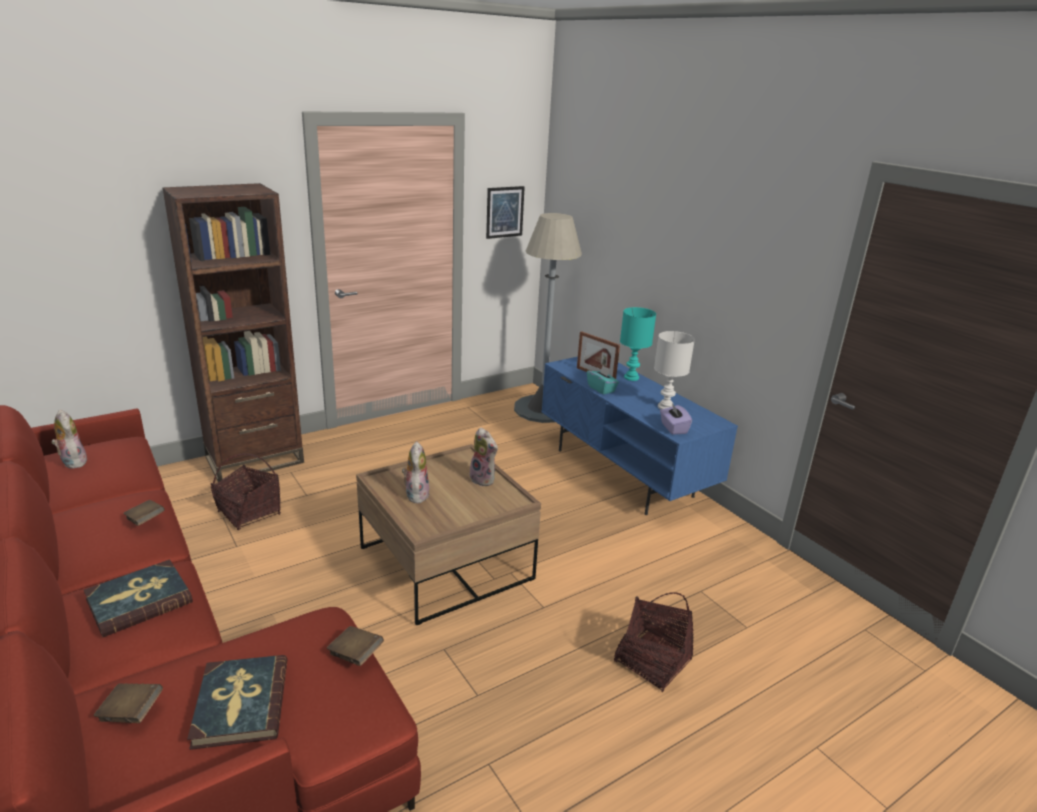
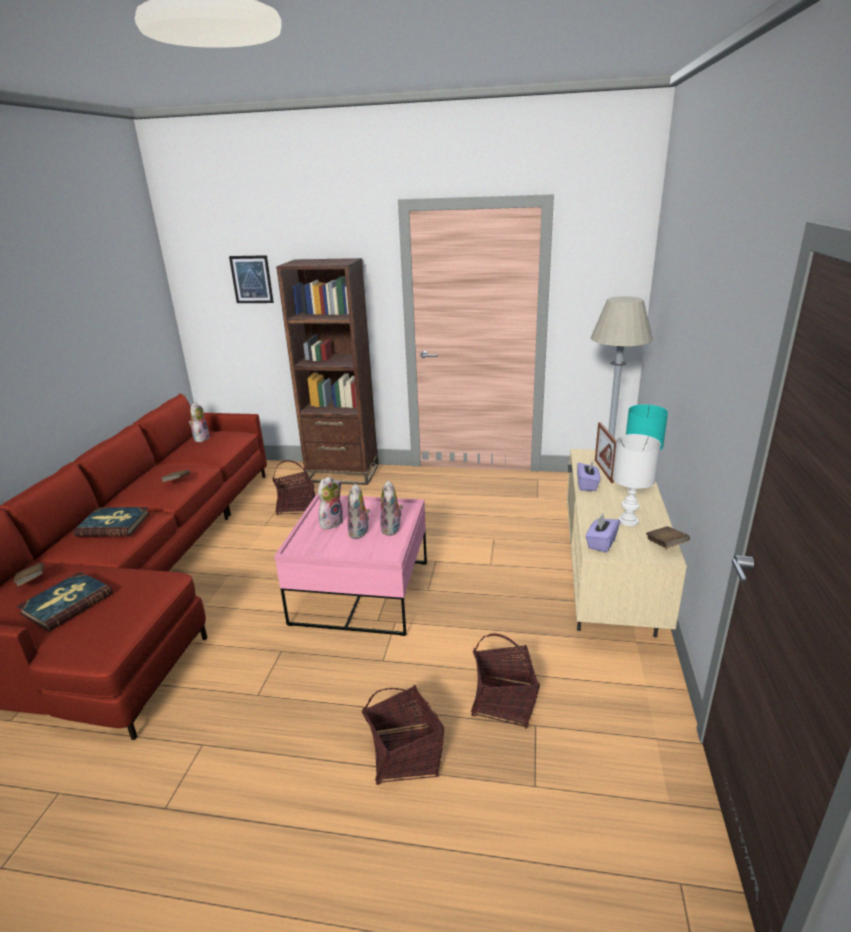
camera: 45 degrees right, 0 degrees up
brown book [327,626,384,666] -> brown book moved to [646,526,690,548]
brown coffee table [356,444,541,625] -> pink coffee table [275,494,427,636]
picture [486,186,525,239] -> picture moved to [229,255,274,303]
blue tv stand [542,357,738,515] -> beige tv stand [567,449,687,637]
turquoise tissue box [587,366,619,395] -> purple tissue box [577,461,600,491]
none -> plush toy [348,484,370,539]
none -> basket [471,633,540,729]

